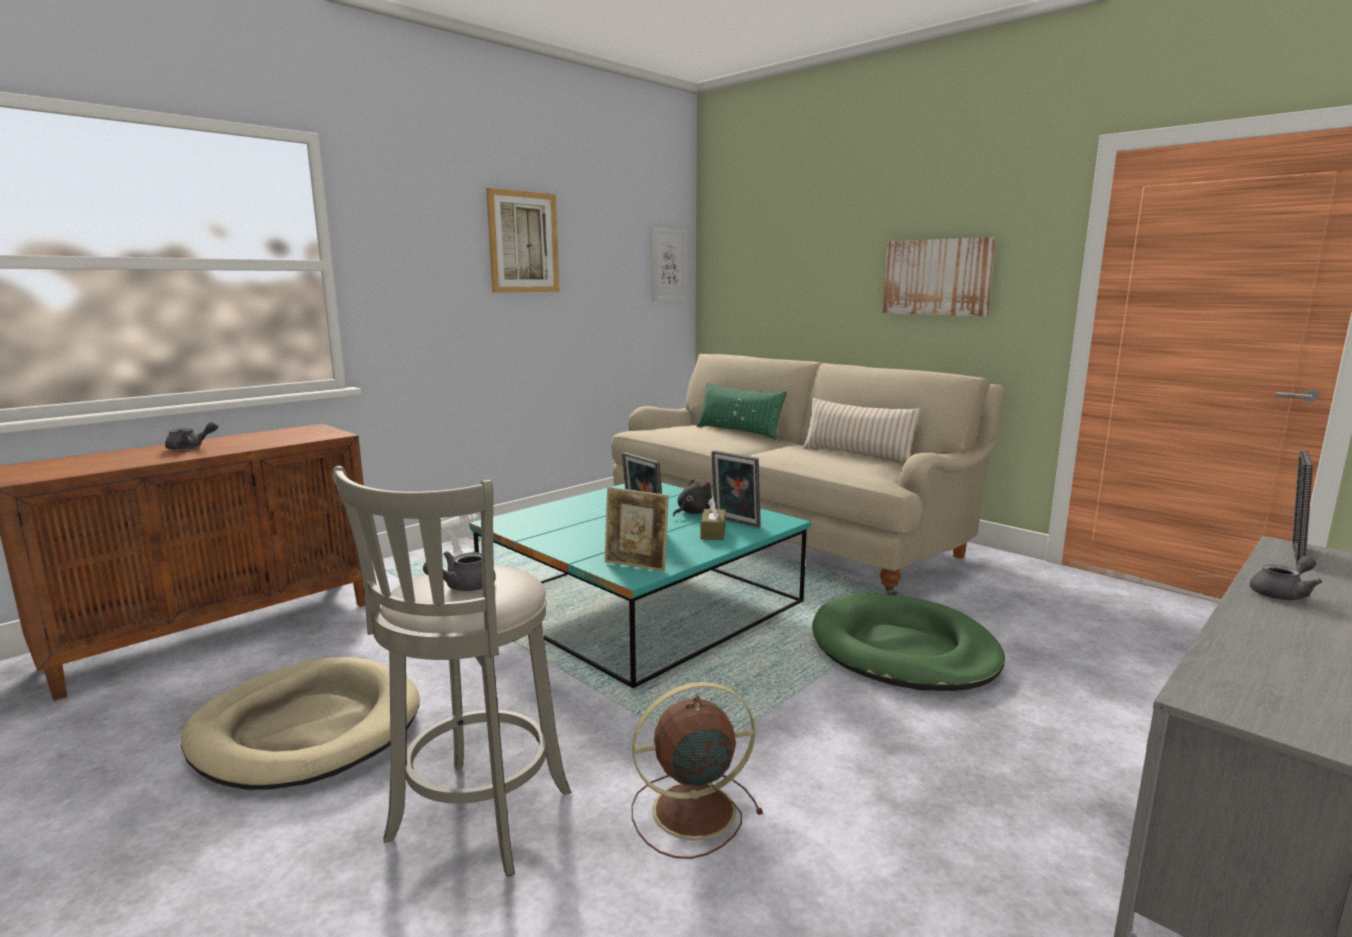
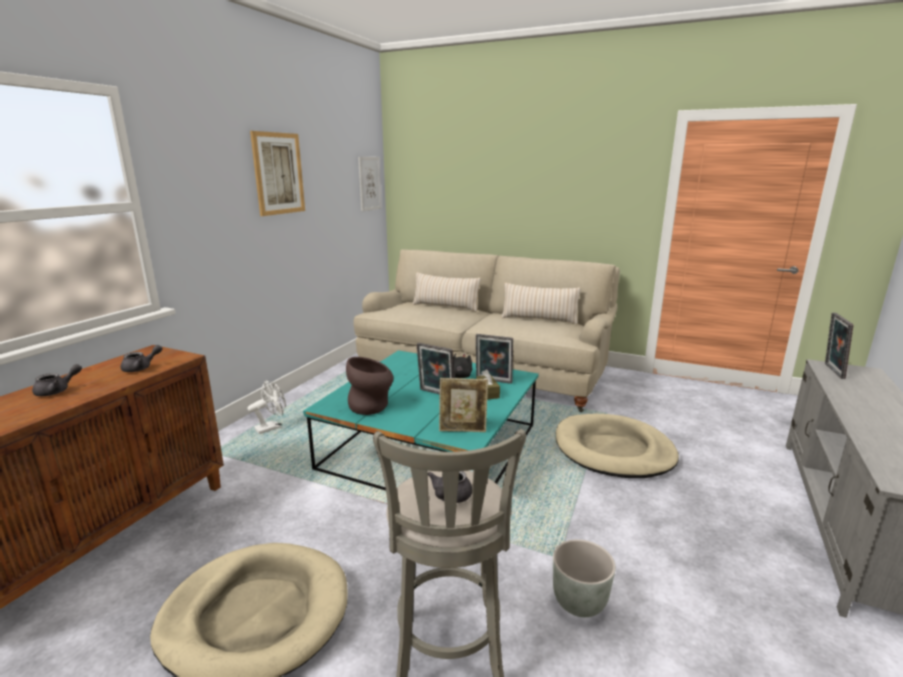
camera: 20 degrees left, 5 degrees up
brown fan [631,682,763,859] -> grey planter [553,539,616,617]
green pillow [697,383,787,440] -> beige pillow [412,272,481,312]
green dog bed [812,593,1005,691] -> beige dog bed [556,414,679,478]
picture [883,237,996,316] -> none
grey teapot [1250,556,1322,600] -> grey teapot moved to [121,345,163,372]
none -> brown vase [346,357,393,415]

